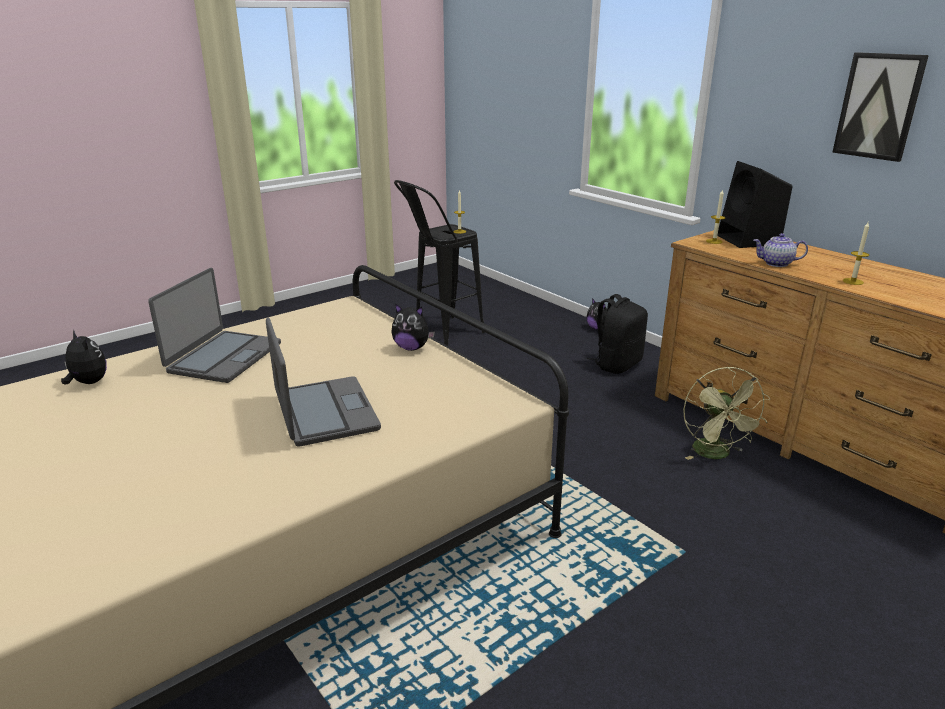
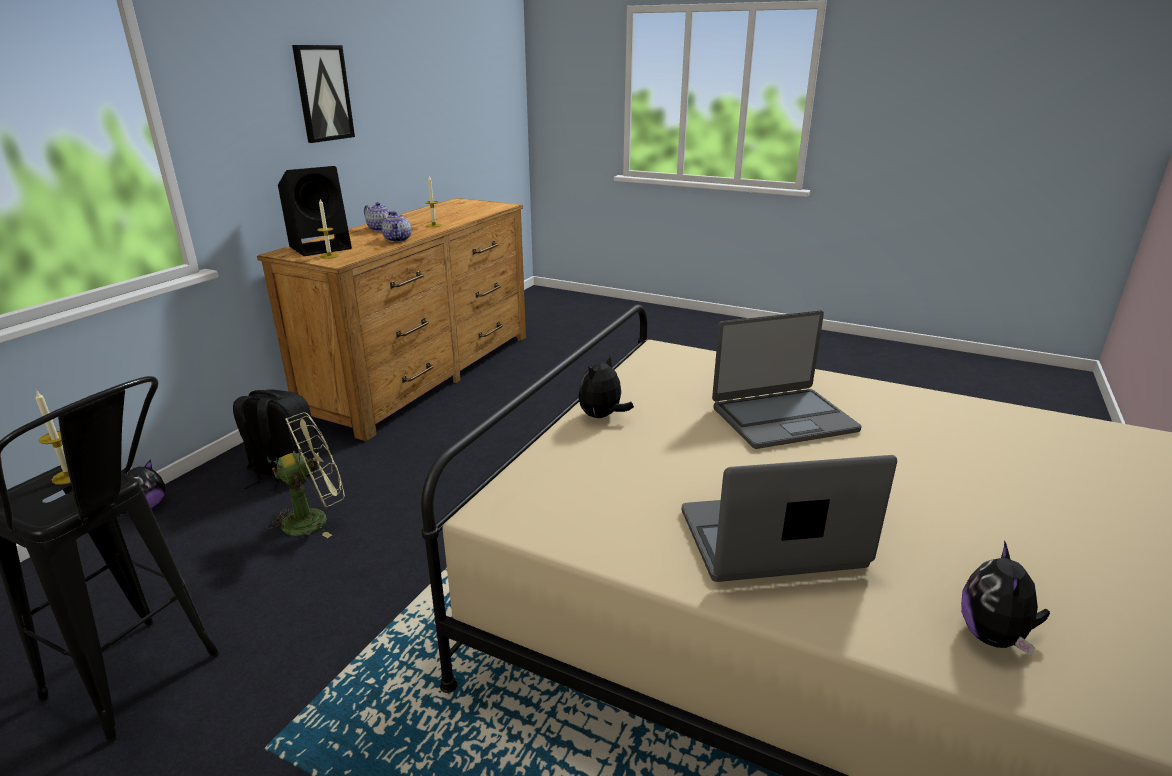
camera: 115 degrees left, 0 degrees up
laptop [266,317,381,447] -> laptop turned 150 degrees counterclockwise [712,310,862,449]
plush toy [391,304,435,351] -> plush toy turned 135 degrees counterclockwise [578,355,634,418]
green fan [683,367,770,460] -> green fan moved to [266,412,345,538]
none -> teapot [364,202,393,231]

